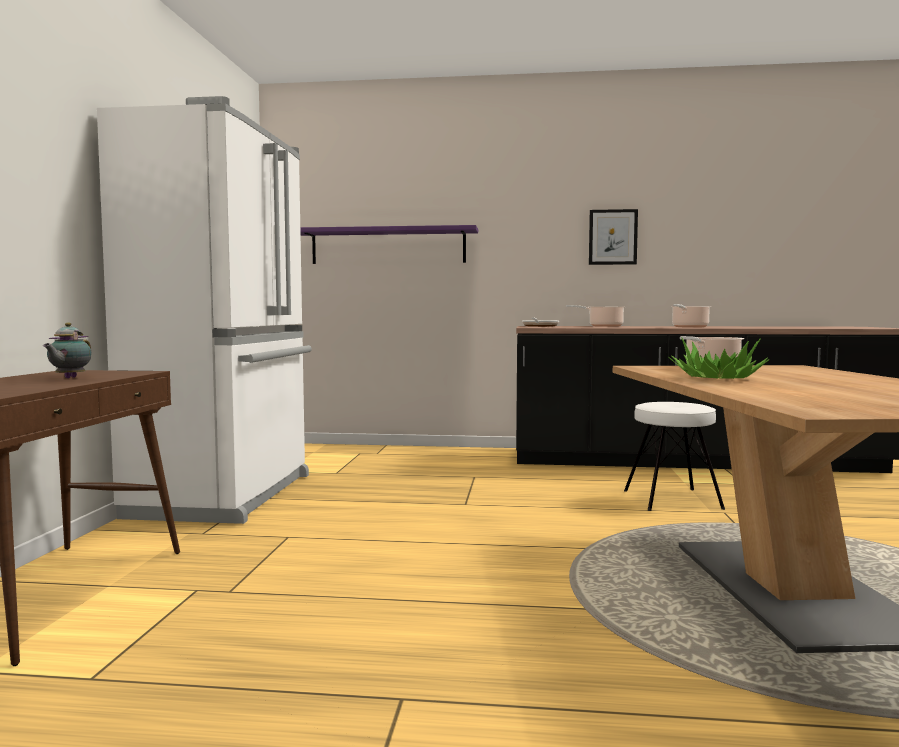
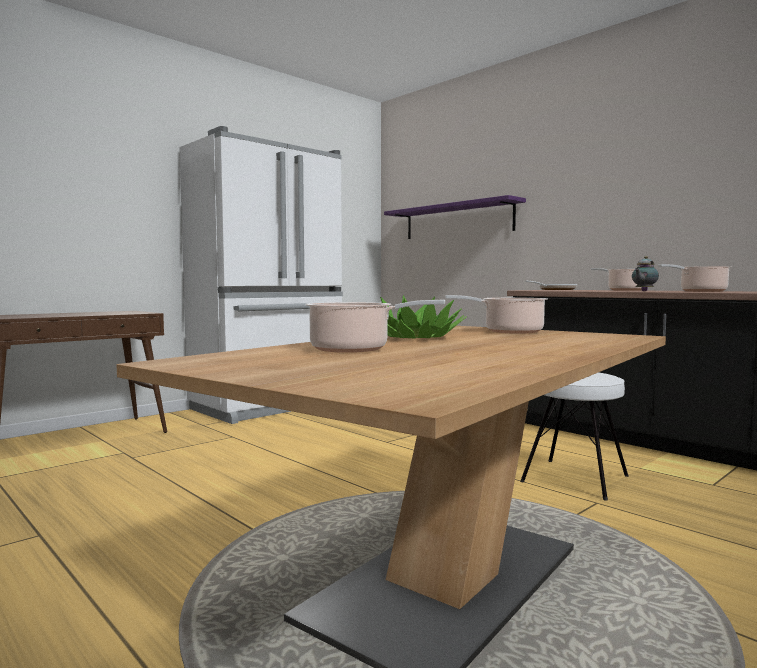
camera: 40 degrees right, 0 degrees up
teapot [43,322,91,378] -> teapot moved to [632,256,659,291]
picture [589,209,638,265] -> none
none -> cooking pot [306,300,445,353]

